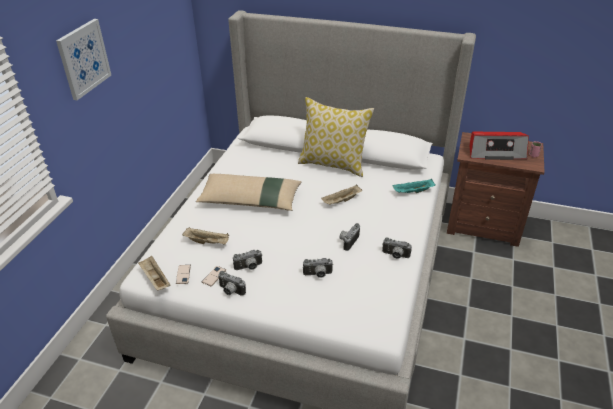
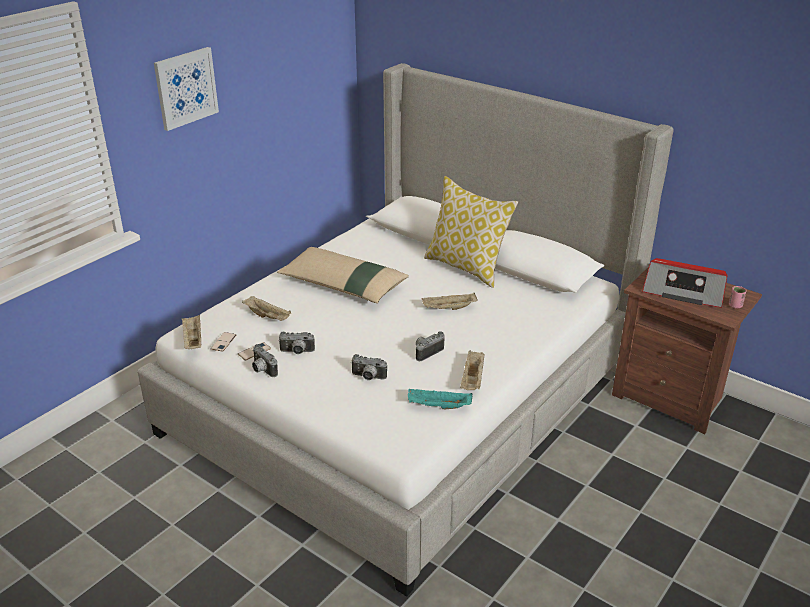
camera: 20 degrees right, 5 degrees down
camera [382,237,412,259] -> beige tray [460,350,485,390]
turquoise tray [393,179,435,193] -> turquoise tray moved to [408,389,472,409]

